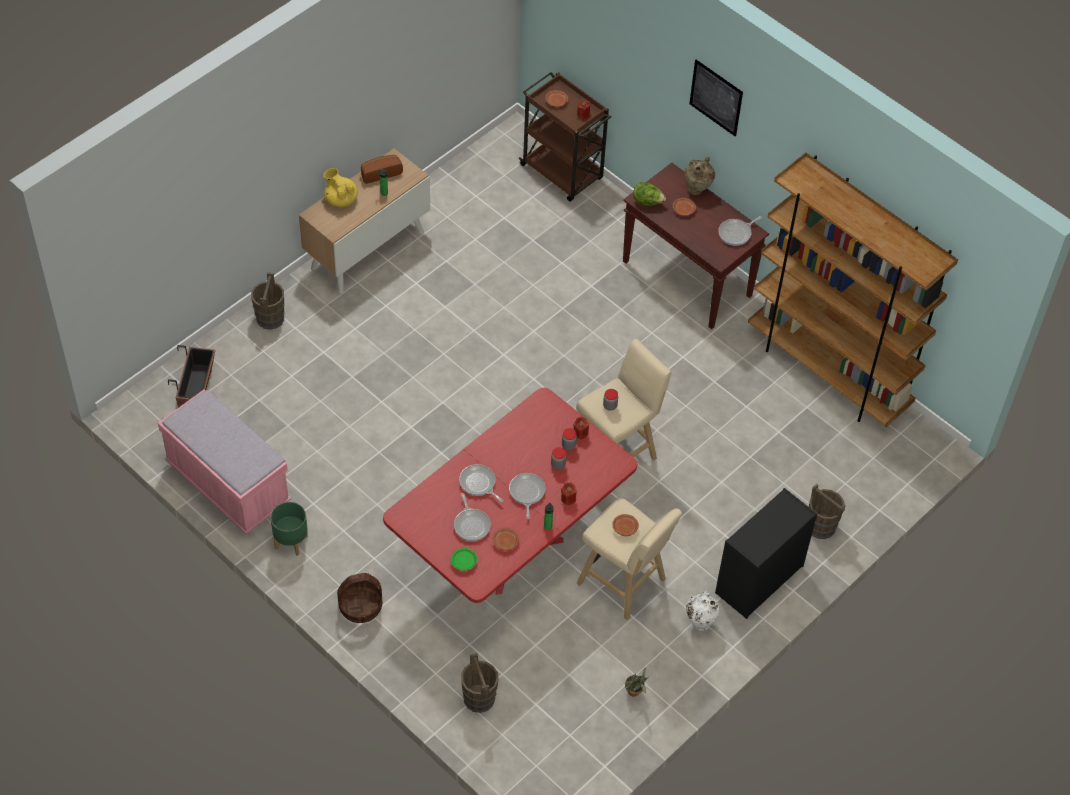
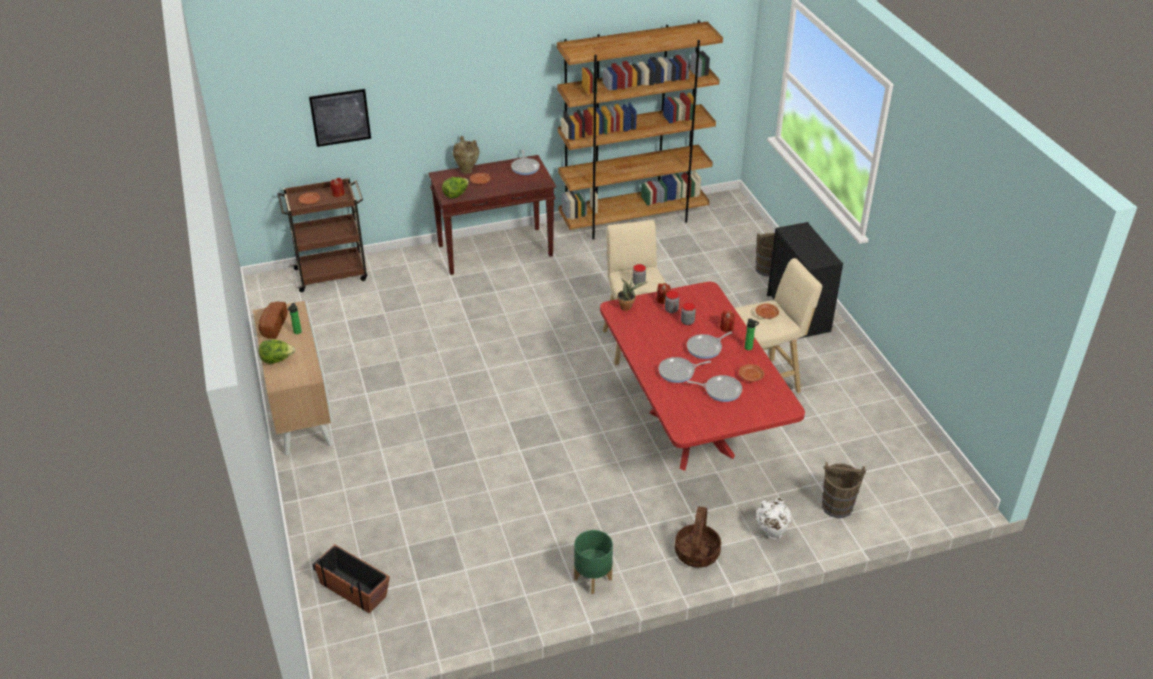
camera: 60 degrees left, 15 degrees down
pink bench [158,389,291,534] -> none
brown bucket [251,272,285,330] -> none
yellow teapot [323,168,358,207] -> lettuce [259,339,295,364]
green plate [451,548,478,571] -> none
frying pan [509,473,546,519] -> frying pan turned 60 degrees counterclockwise [687,331,733,359]
potted plant [625,668,649,697] -> potted plant moved to [617,278,647,311]
white vase [686,591,720,631] -> white vase moved to [756,498,791,540]
picture [689,60,743,136] -> picture moved to [309,89,371,147]

